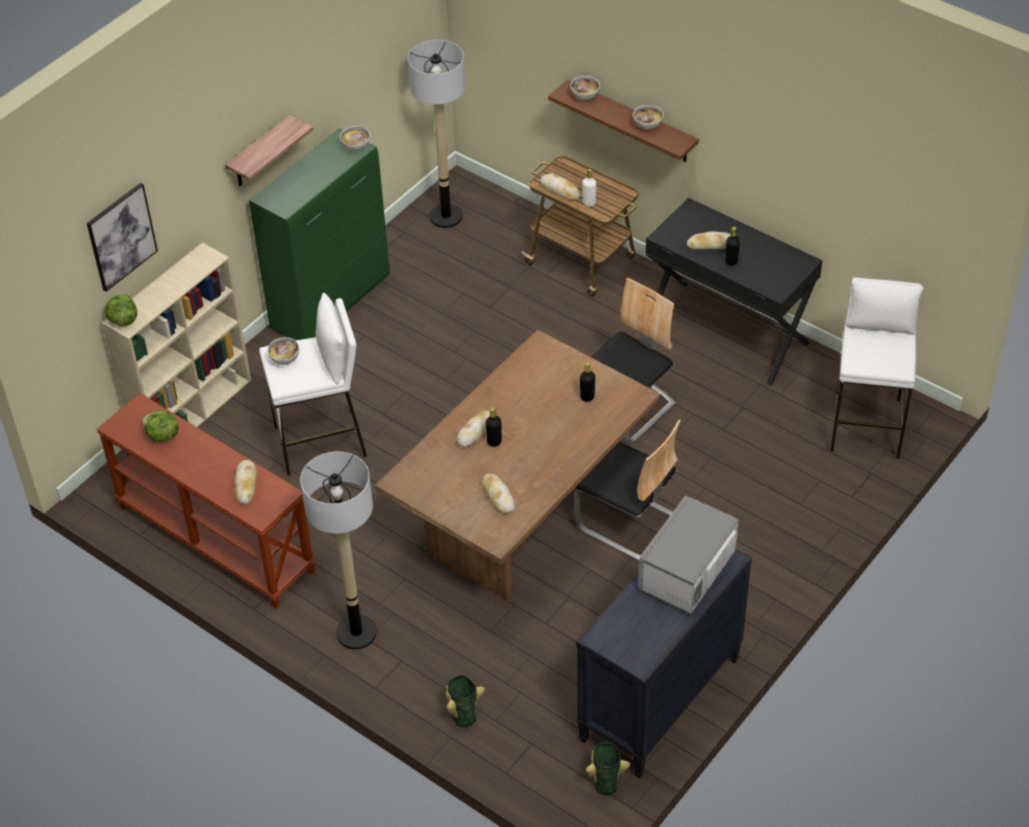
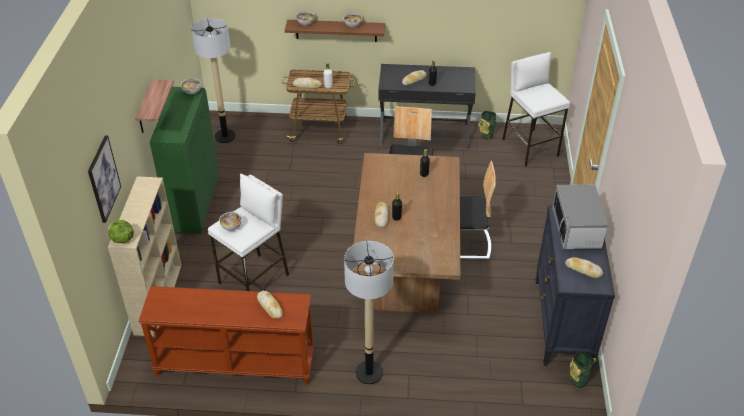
camera: 35 degrees left, 5 degrees down
lettuce [142,410,179,442] -> none
vase [446,675,485,727] -> vase moved to [478,111,496,140]
bread [482,474,515,514] -> bread moved to [565,257,603,278]

